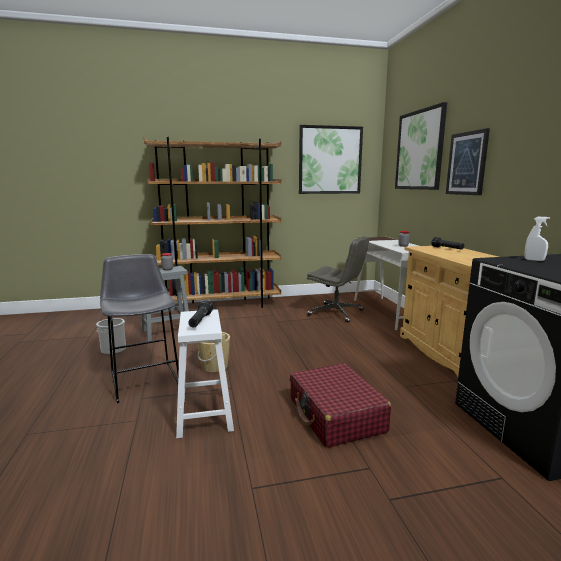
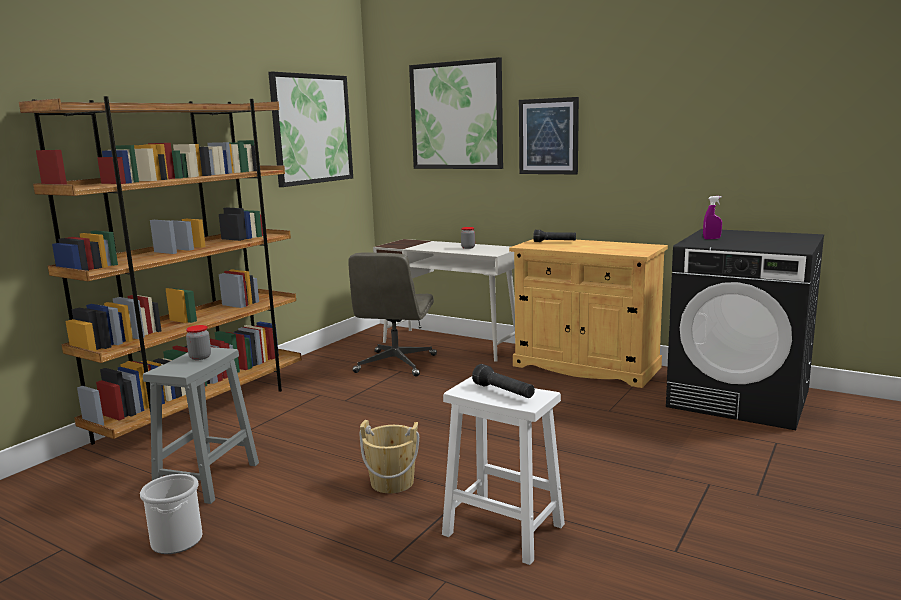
camera: 45 degrees left, 0 degrees up
grey stool [100,254,179,403] -> none
red suitcase [290,363,391,448] -> none
grey office chair [307,236,369,322] -> grey office chair turned 120 degrees clockwise [348,252,437,377]
white spray bottle [525,217,550,261] -> purple spray bottle [703,196,722,239]

